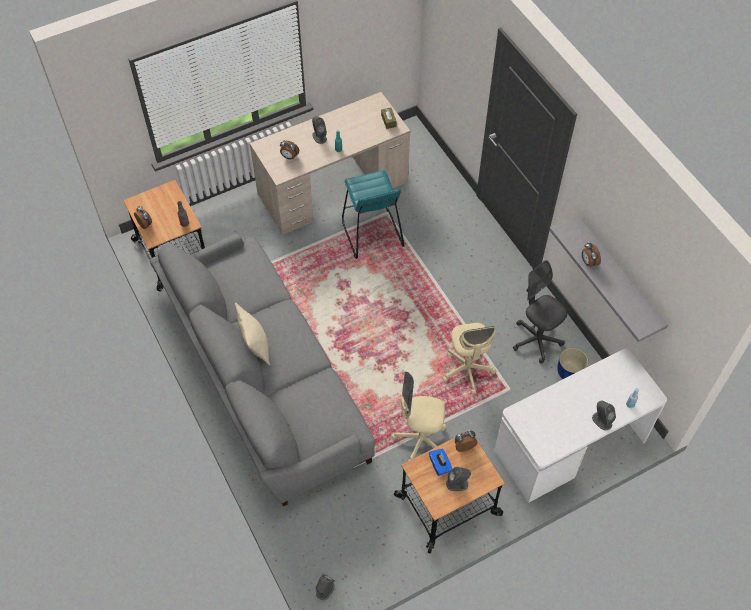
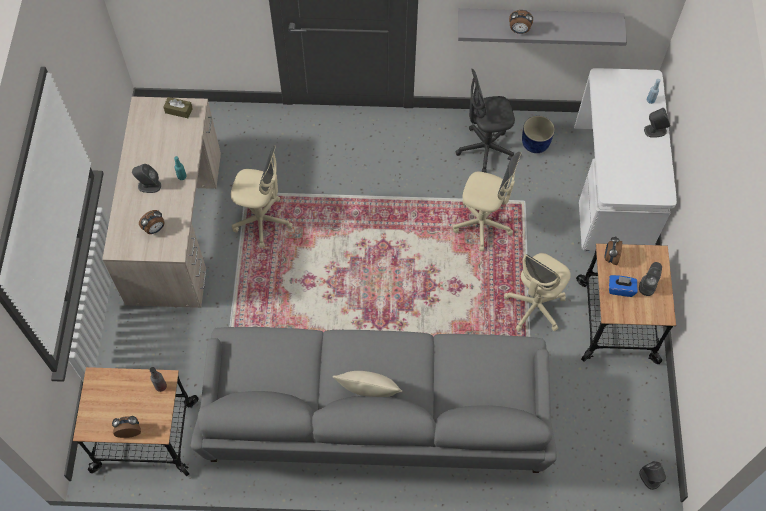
camera: 60 degrees left, 5 degrees up
turquoise stool [342,170,404,259] -> beige office chair [231,145,293,248]

